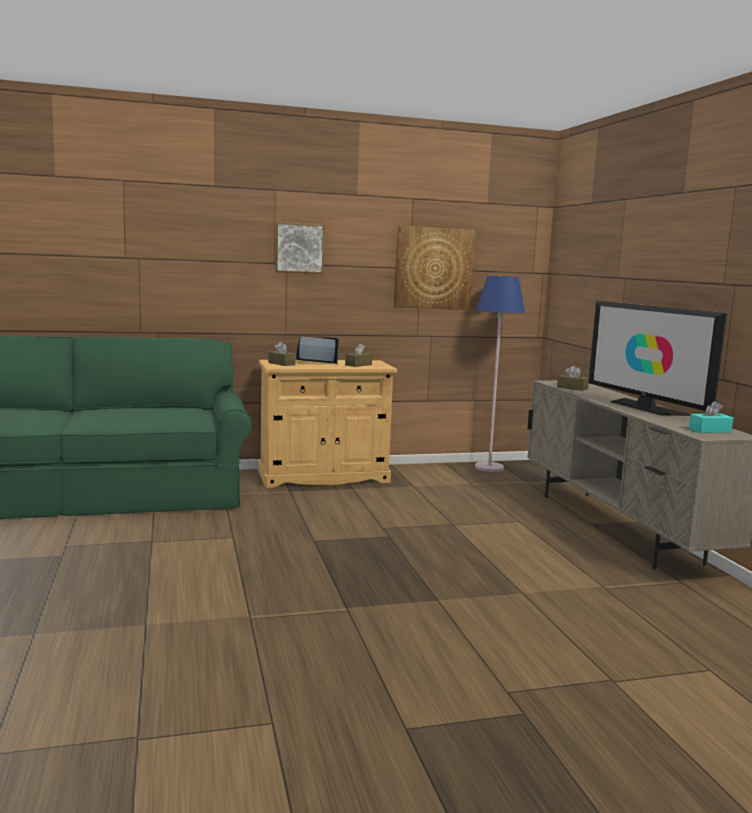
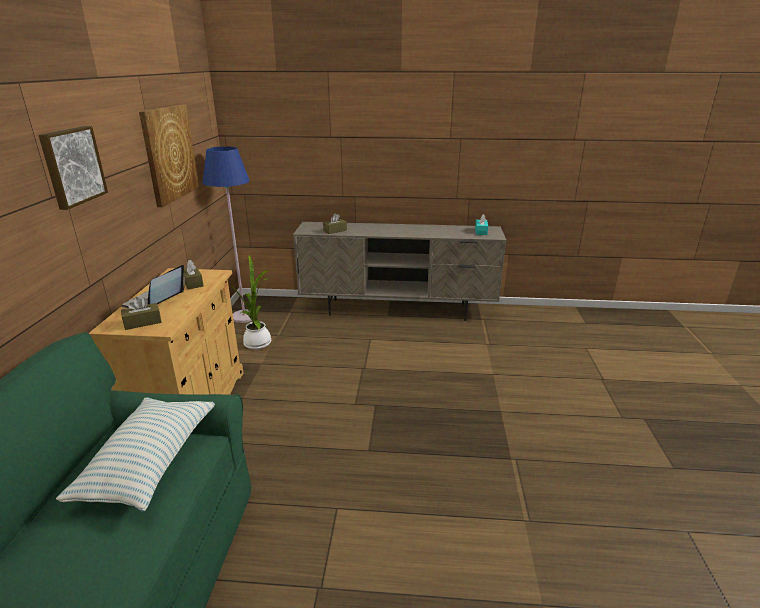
camera: 70 degrees left, 15 degrees up
television [588,301,727,416] -> none
none -> pillow [56,397,215,512]
none -> potted plant [231,255,271,350]

